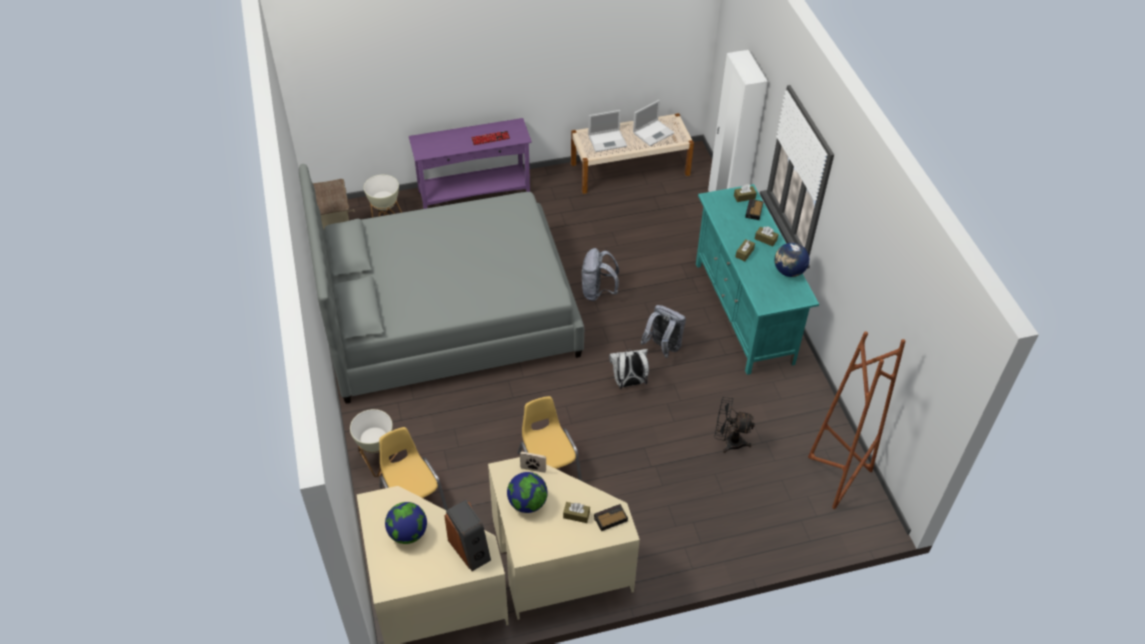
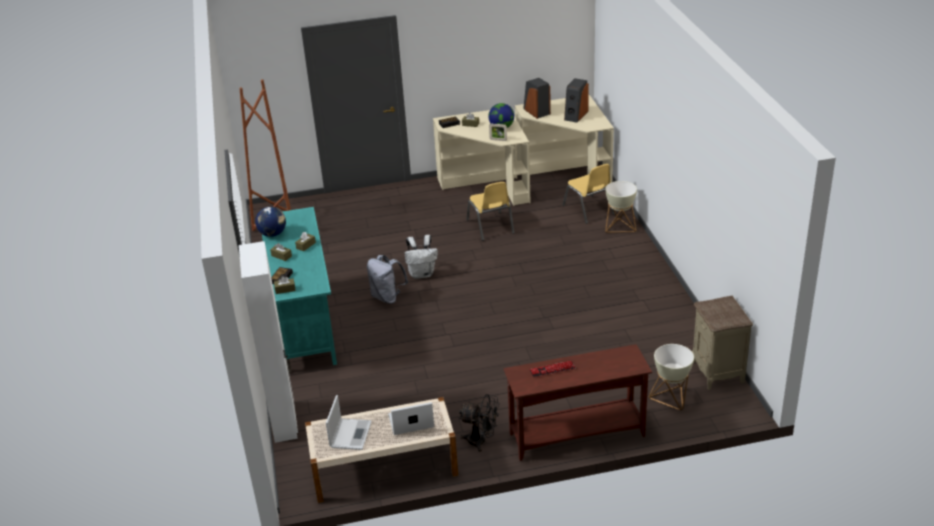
camera: 175 degrees left, 15 degrees down
grey bed [299,164,584,404] -> none
globe [385,502,427,544] -> speaker [564,78,589,123]
purple console table [409,118,532,209] -> brown console table [503,344,652,461]
grey backpack [582,248,619,301] -> none
laptop [633,100,675,146] -> laptop turned 135 degrees clockwise [326,395,372,450]
black fan [714,397,755,453] -> black fan moved to [459,394,499,452]

